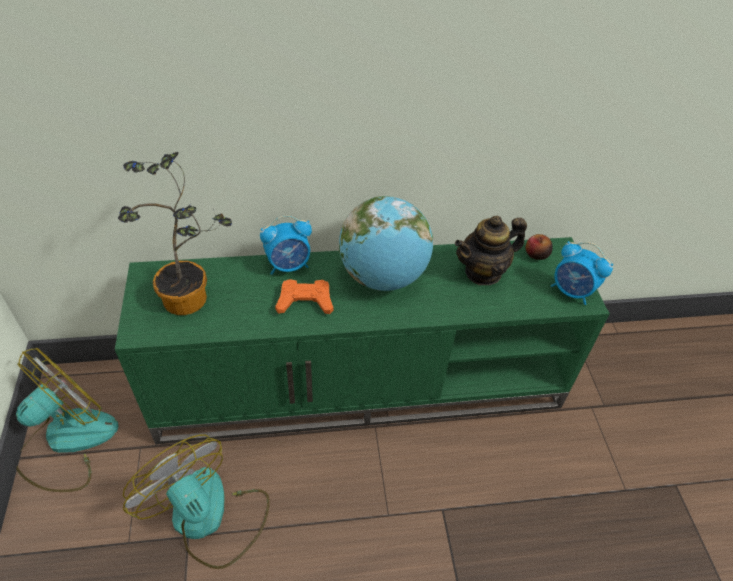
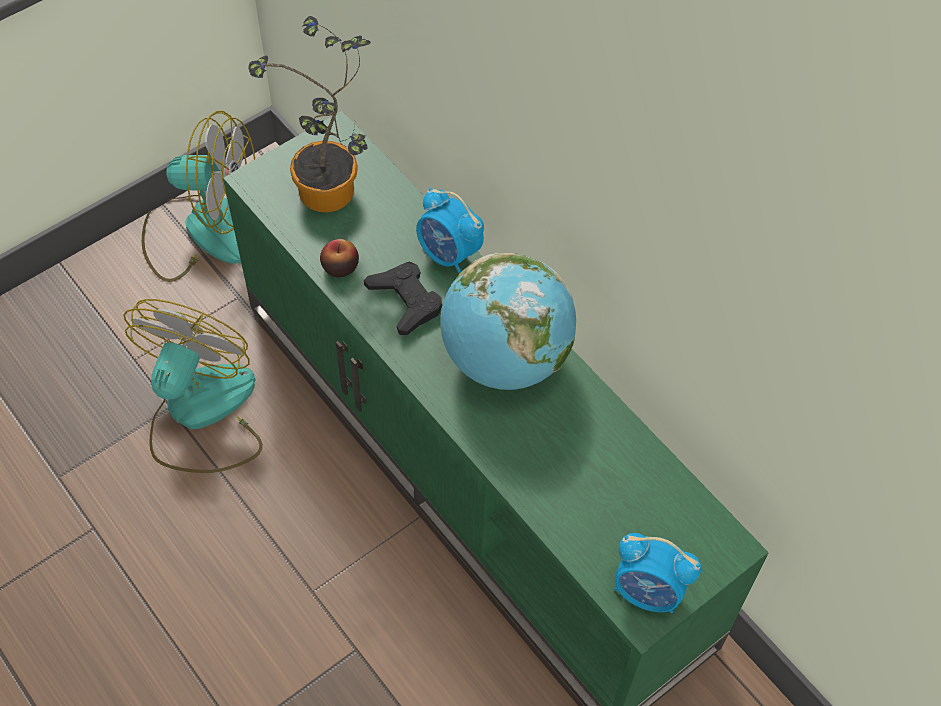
camera: 60 degrees right, 10 degrees up
orange game controller [275,279,333,314] -> black game controller [364,262,442,335]
teapot [455,216,527,285] -> none
apple [526,234,553,260] -> apple moved to [320,239,359,278]
alarm clock [551,241,613,305] -> alarm clock turned 75 degrees counterclockwise [614,533,701,613]

